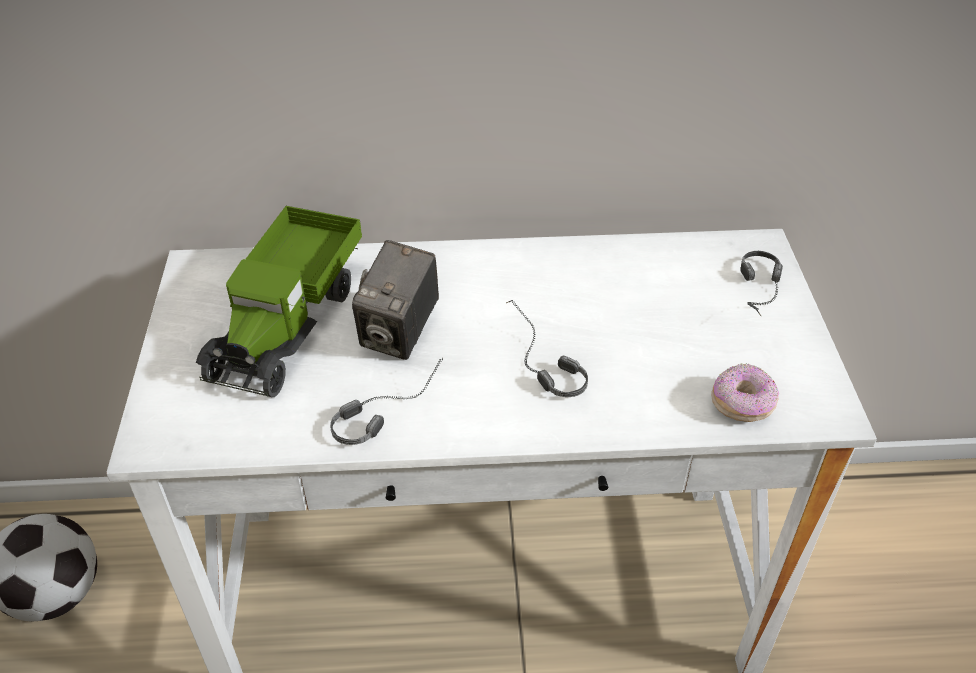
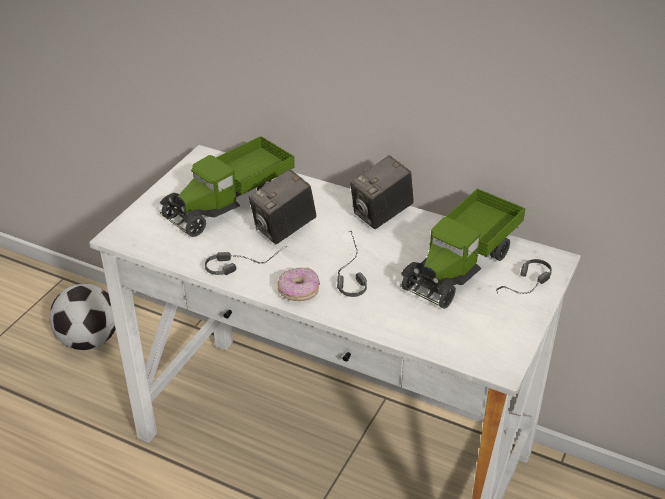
camera: 30 degrees right, 5 degrees down
donut [711,363,779,422] -> donut moved to [278,267,320,301]
none -> camera [350,156,414,229]
none -> toy truck [400,189,526,309]

